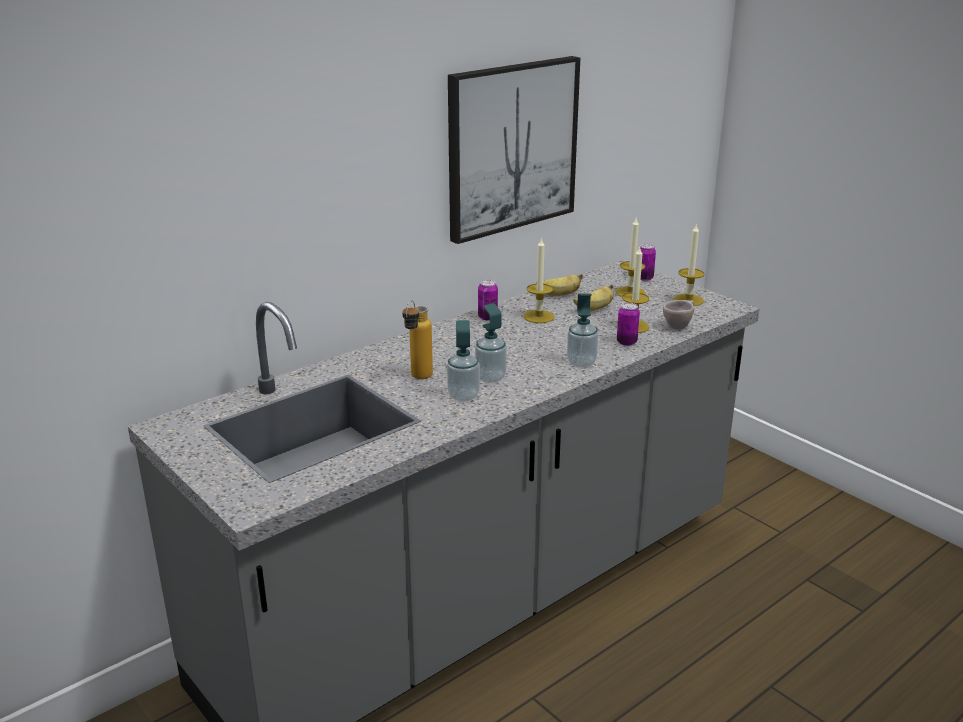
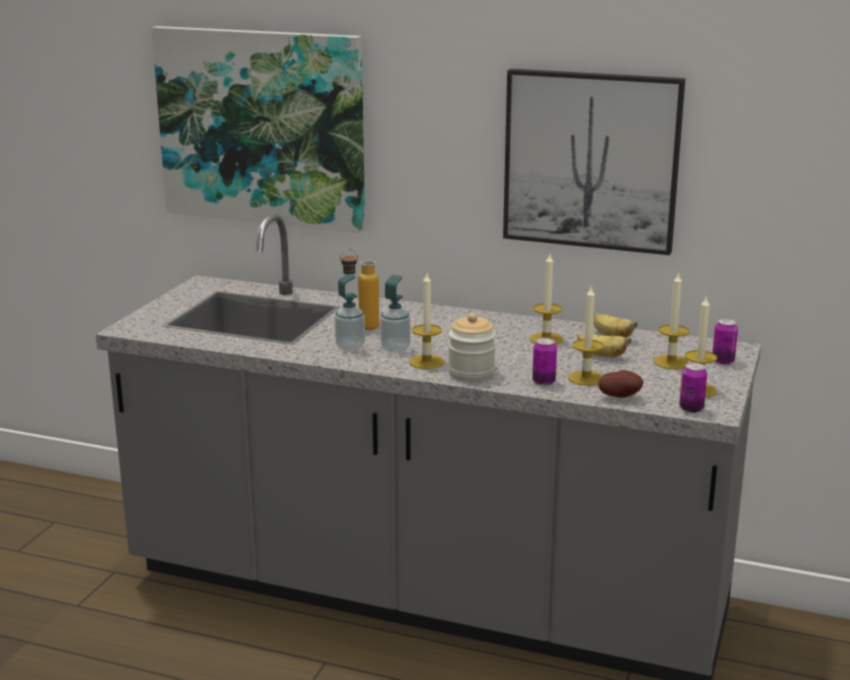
camera: 60 degrees right, 5 degrees down
can [478,280,498,320] -> can moved to [679,362,707,413]
soap dispenser [567,293,598,367] -> jar [448,313,496,382]
beige cup [663,300,694,330] -> potato [598,370,643,398]
none -> picture [151,26,365,233]
none -> candle [409,273,444,369]

